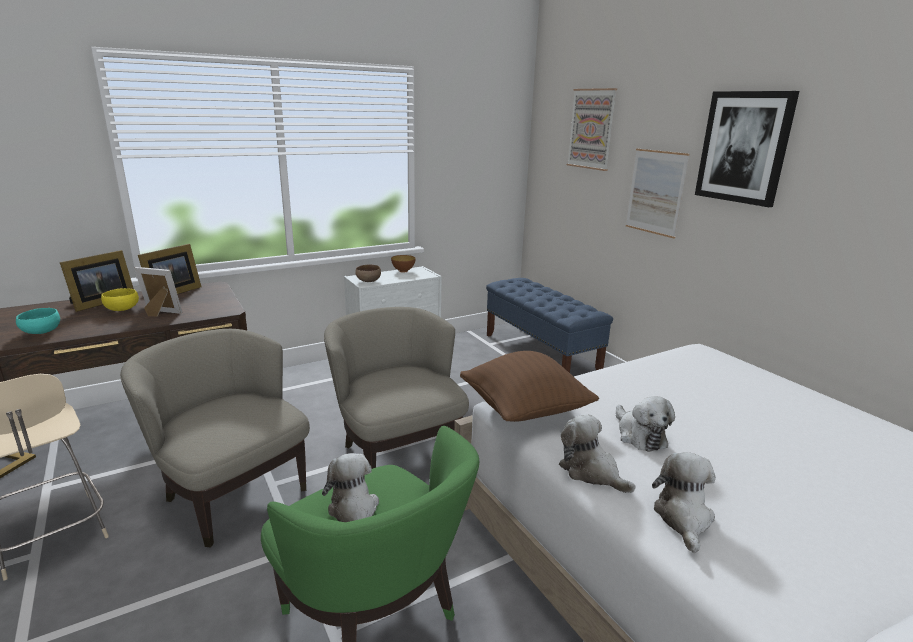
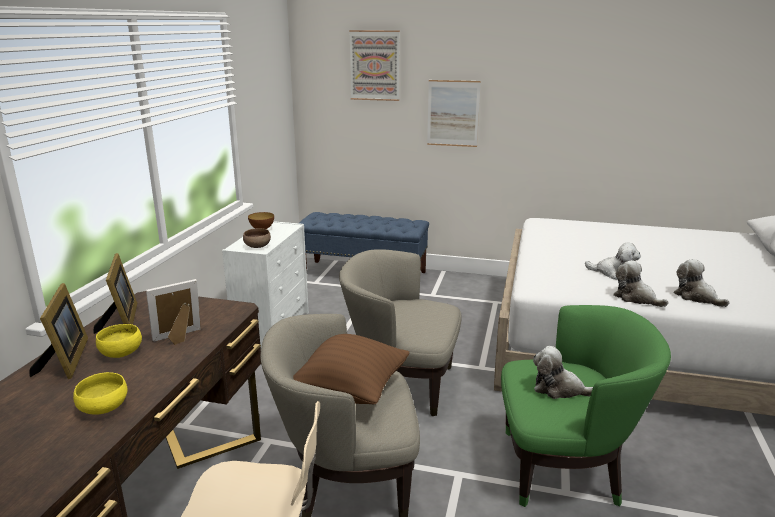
camera: 45 degrees left, 0 degrees up
turquoise bowl [16,308,60,334] -> yellow bowl [73,372,128,415]
brown pillow [460,351,599,422] -> brown pillow moved to [293,334,410,404]
plush toy [559,414,636,493] -> plush toy turned 45 degrees clockwise [613,260,669,307]
picture [695,91,799,207] -> none

